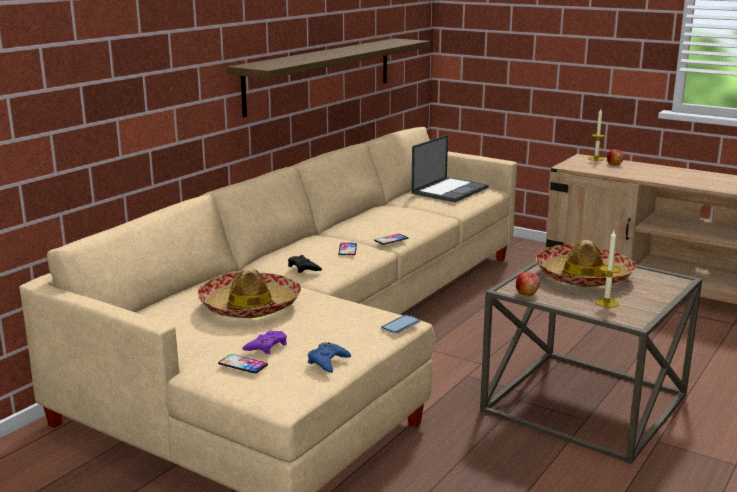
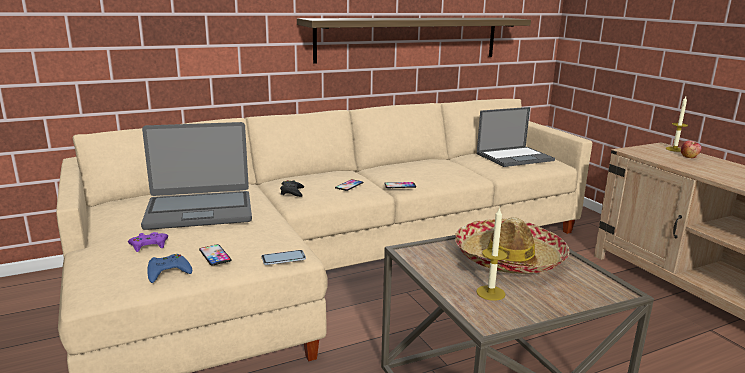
camera: 30 degrees right, 0 degrees up
hat [198,268,301,318] -> laptop [141,122,252,230]
phone [218,354,268,374] -> phone moved to [199,244,232,265]
apple [516,272,540,296] -> none

